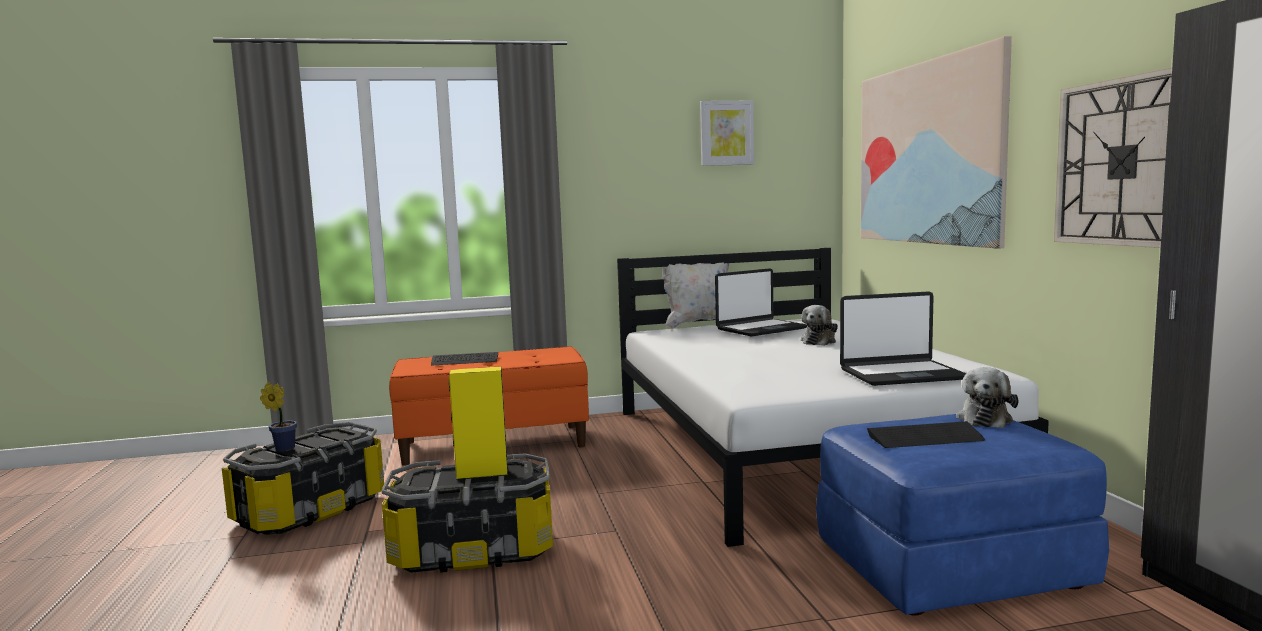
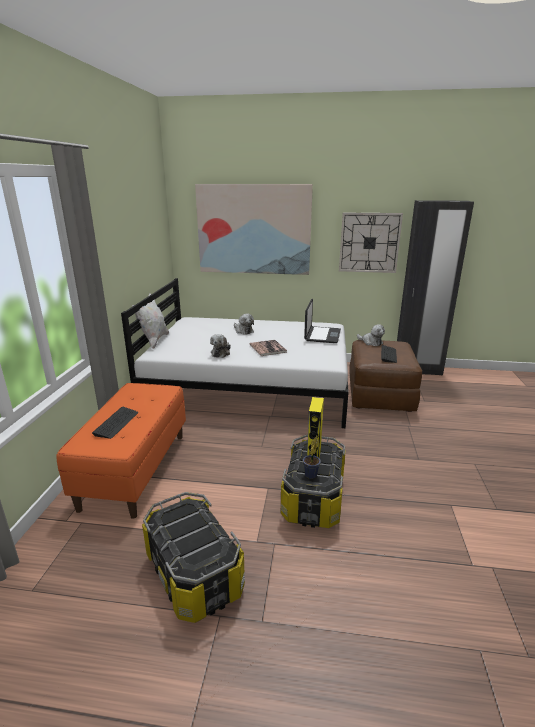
camera: 70 degrees left, 15 degrees up
potted plant [260,382,297,452] -> potted plant moved to [303,436,321,479]
picture [700,101,754,166] -> none
laptop [715,268,807,337] -> none
blue ottoman [816,414,1109,616] -> brown ottoman [350,340,422,412]
none -> plush toy [210,334,231,358]
none -> book [250,340,287,356]

